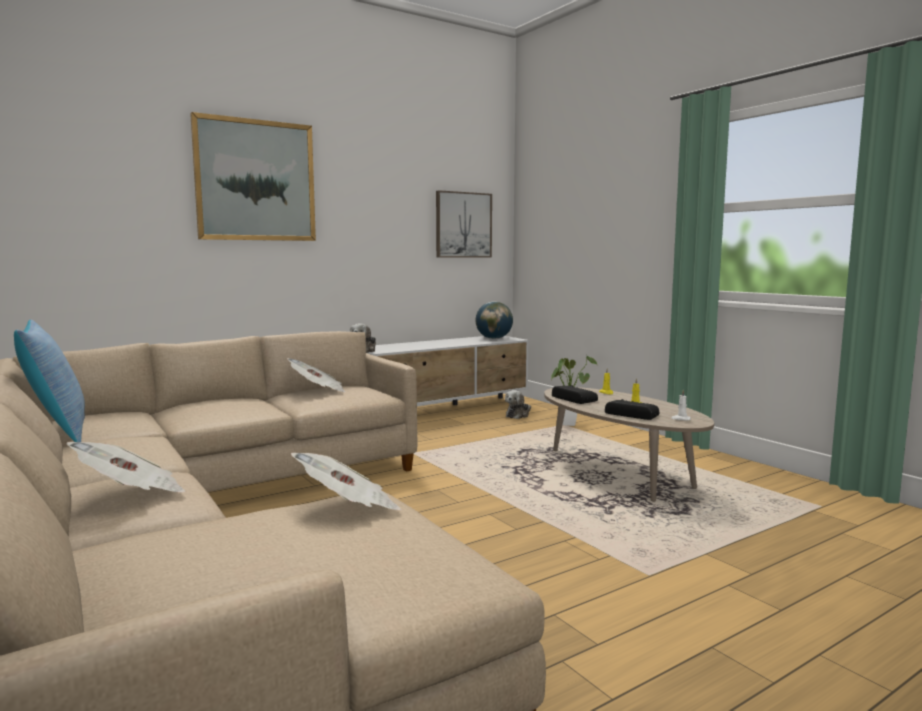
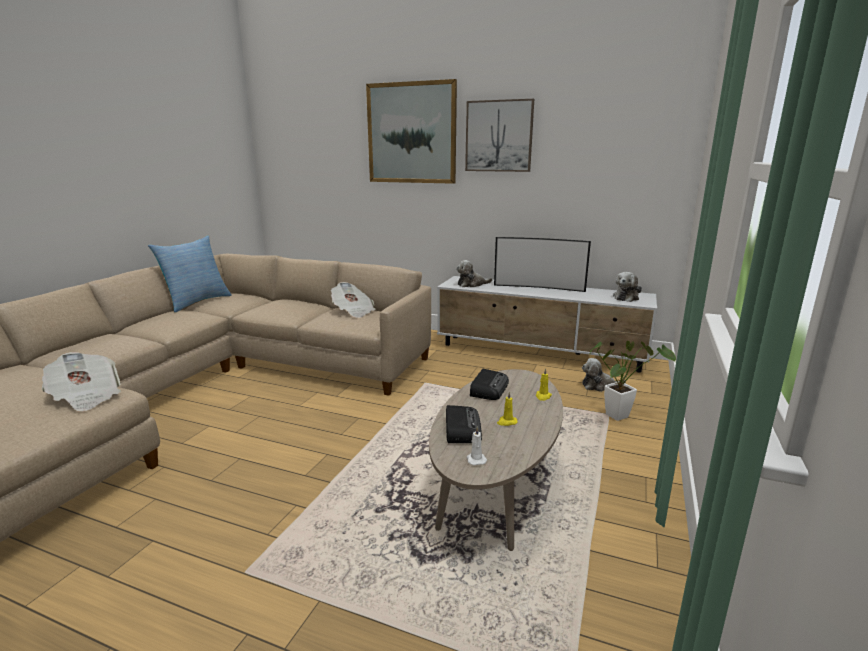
camera: 55 degrees right, 10 degrees up
newspaper [67,442,186,492] -> none
picture [436,190,492,258] -> picture moved to [465,99,534,172]
globe [475,301,513,339] -> plush toy [613,272,642,302]
none -> television [494,237,591,292]

